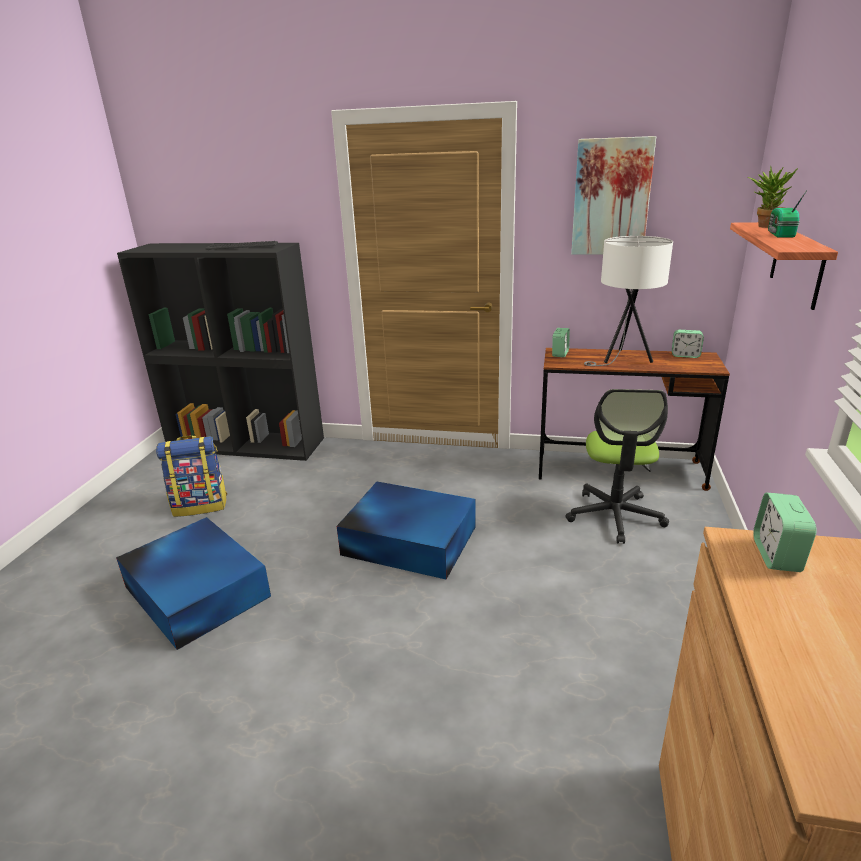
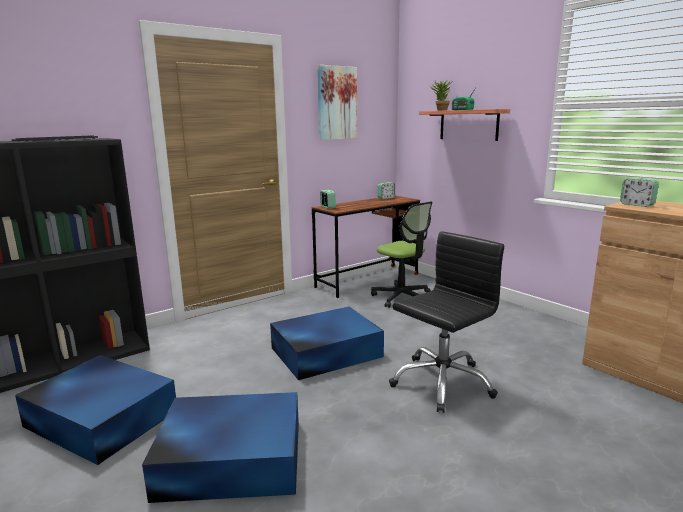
camera: 50 degrees left, 10 degrees down
backpack [156,435,227,517] -> blue storage box [15,355,176,465]
white table lamp [584,236,673,366] -> none
none -> black office chair [389,231,504,413]

